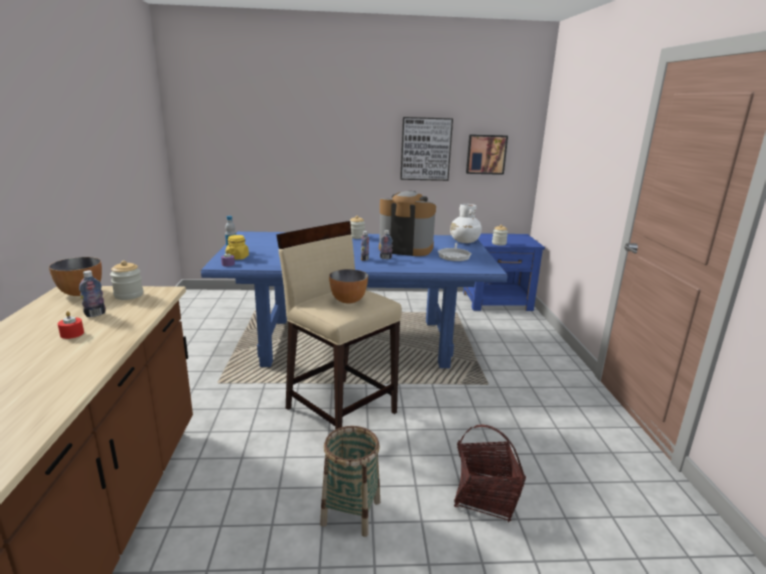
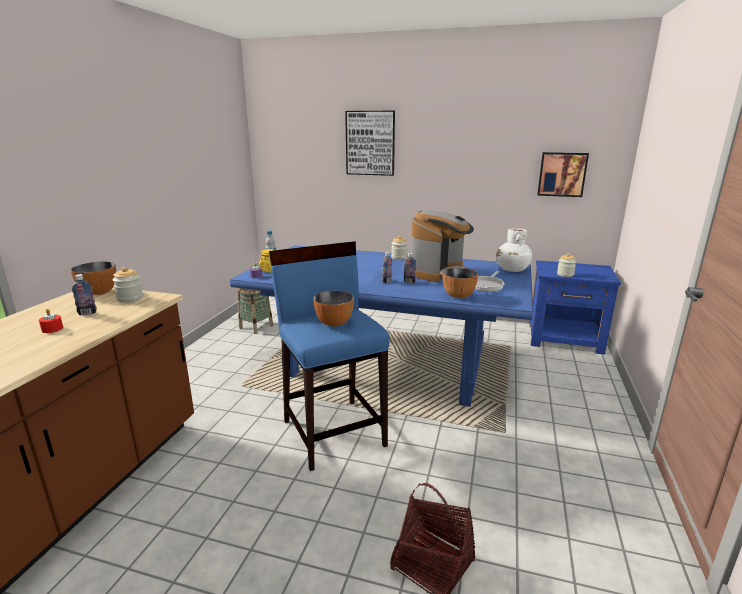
camera: 20 degrees right, 0 degrees up
beige stool [276,221,402,430] -> blue stool [269,241,390,471]
basket [320,426,380,537] -> basket moved to [238,288,273,334]
coffee machine [379,191,436,256] -> coffee machine turned 90 degrees clockwise [412,210,474,283]
picture [400,117,453,181] -> picture moved to [345,111,395,176]
none -> bowl [442,268,478,298]

